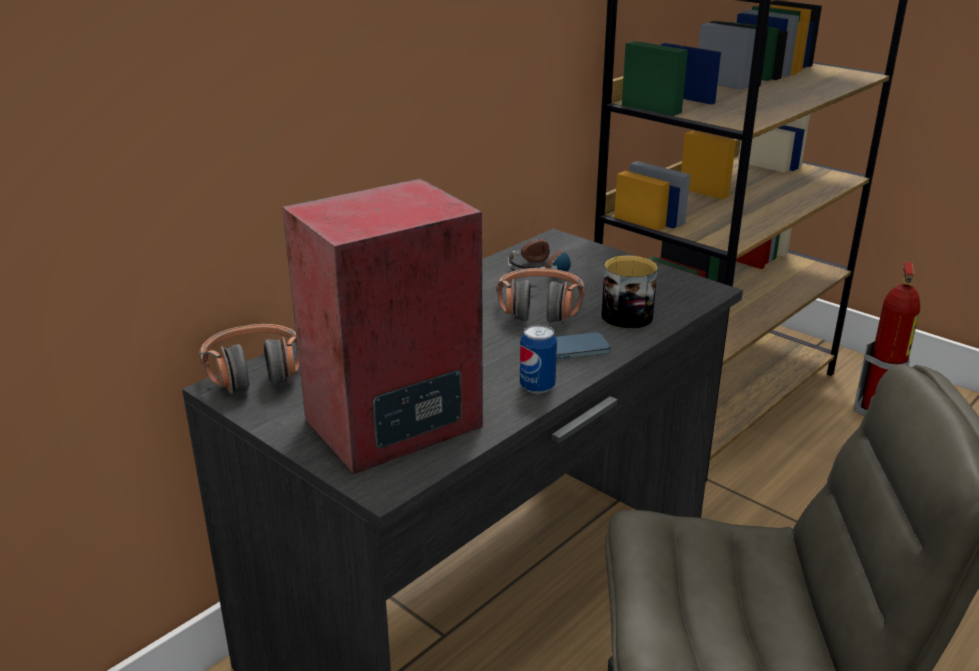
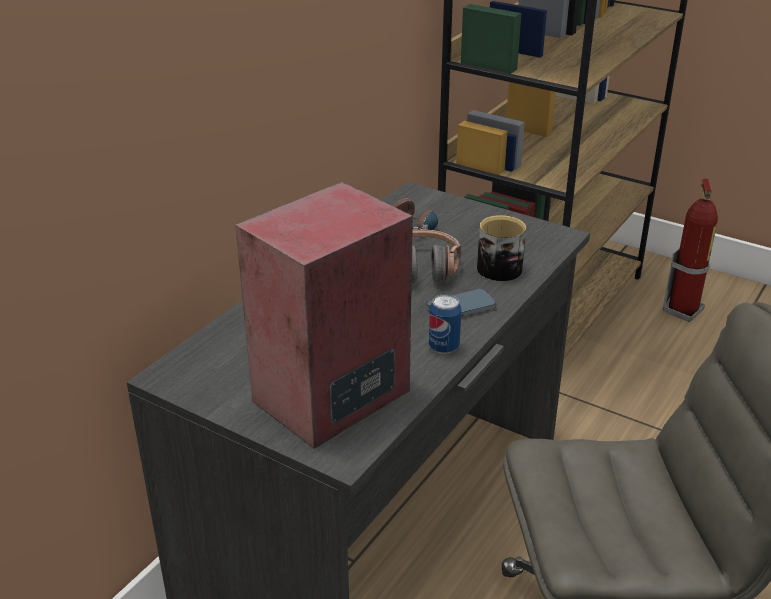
camera: 10 degrees left, 5 degrees up
headphones [199,324,300,394] -> none

